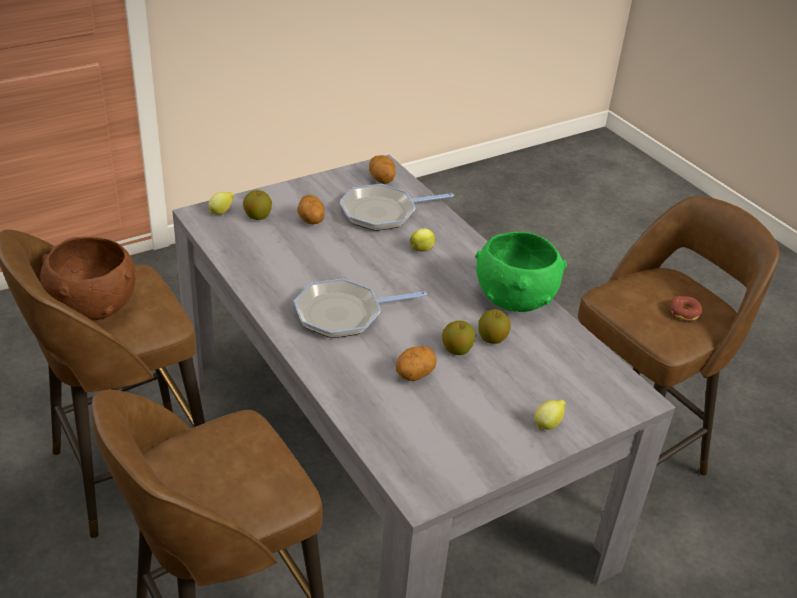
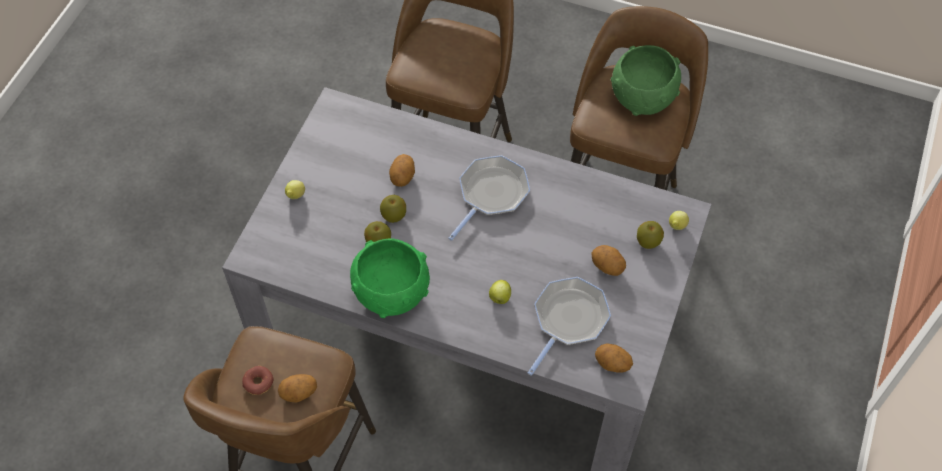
camera: 145 degrees right, 20 degrees up
brown bowl [40,237,136,320] -> green bowl [611,45,681,116]
none -> potato [278,374,317,403]

